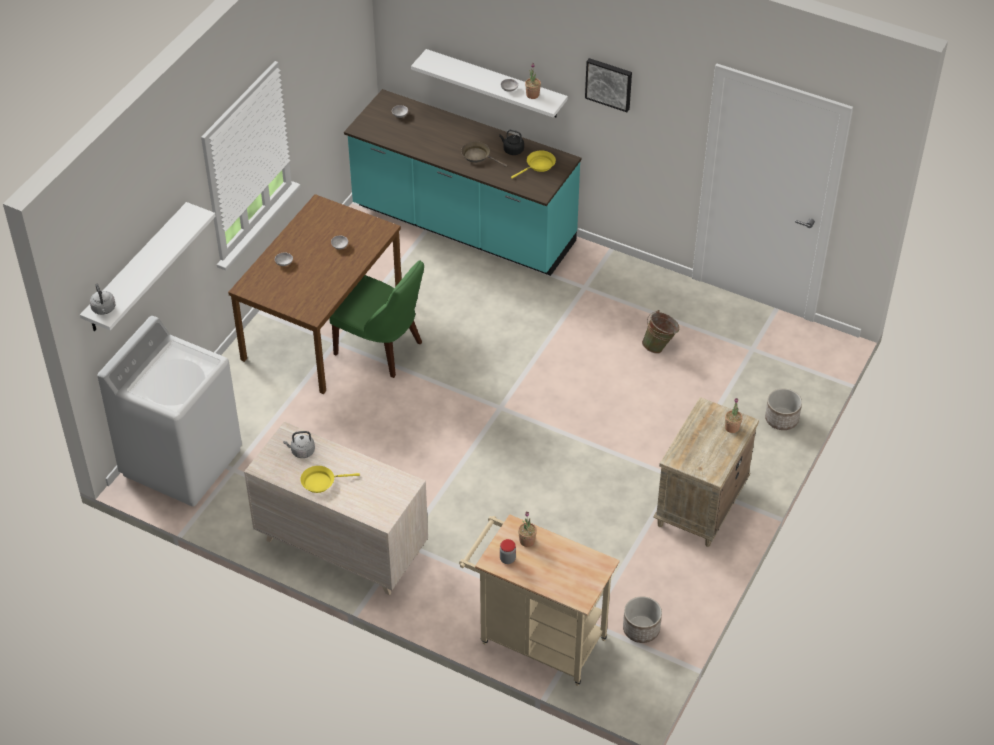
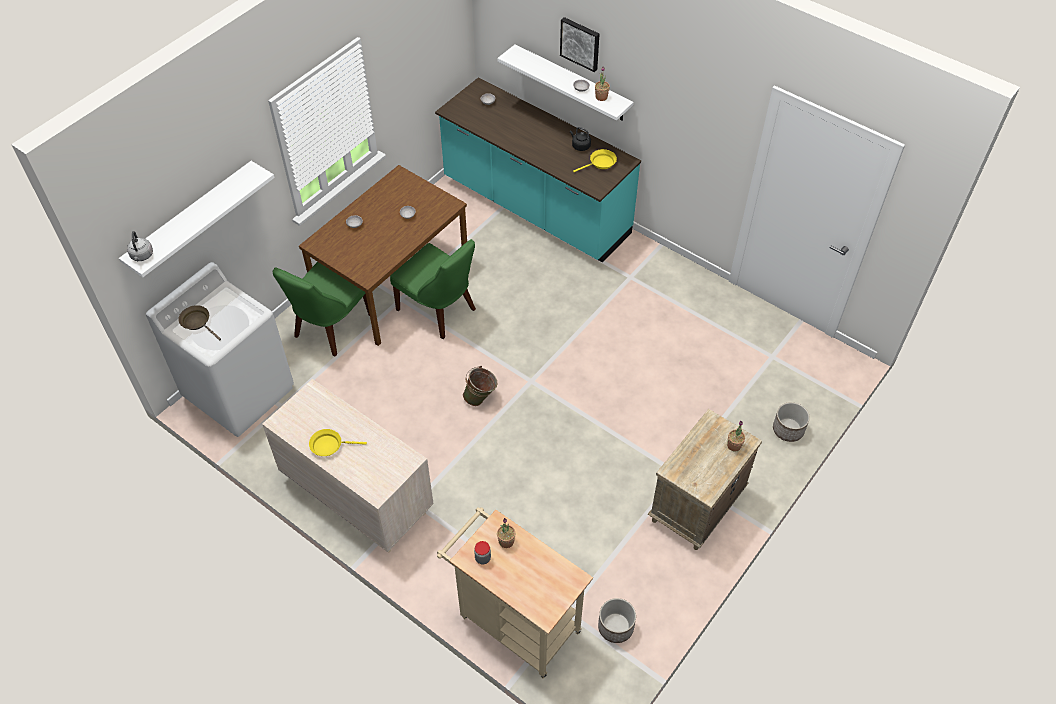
camera: 10 degrees right, 5 degrees up
grey kettle [283,431,315,458] -> none
brown frying pan [461,141,508,167] -> brown frying pan moved to [178,305,221,340]
picture [585,58,632,112] -> picture moved to [560,17,600,72]
green bucket [642,310,680,354] -> green bucket moved to [463,366,497,406]
none -> green chair [273,262,370,356]

